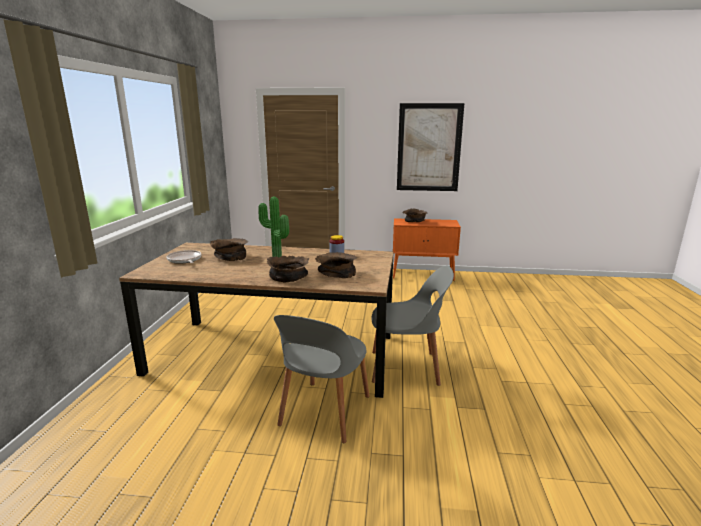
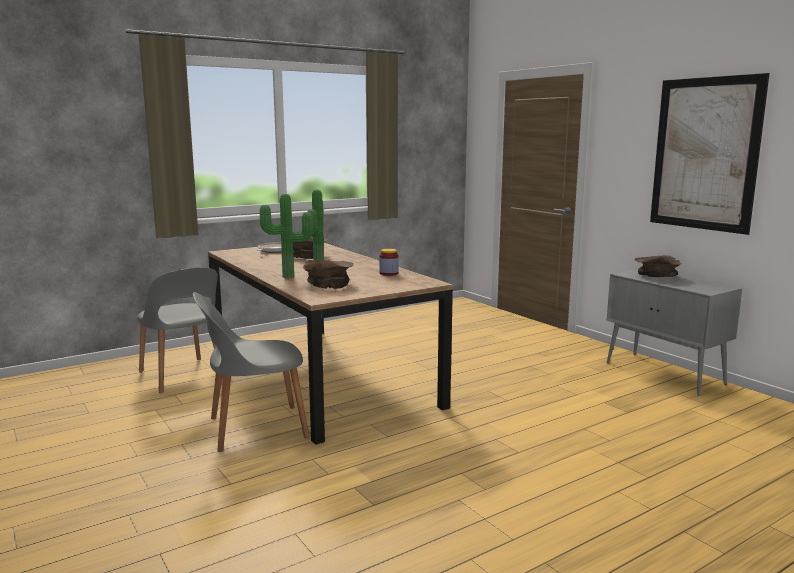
camera: 50 degrees right, 5 degrees down
brown bowl [267,256,310,283] -> potted plant [260,194,313,278]
grey chair [371,266,454,386] -> grey chair moved to [137,267,223,393]
orange cabinet [393,218,461,281] -> grey cabinet [607,269,742,395]

